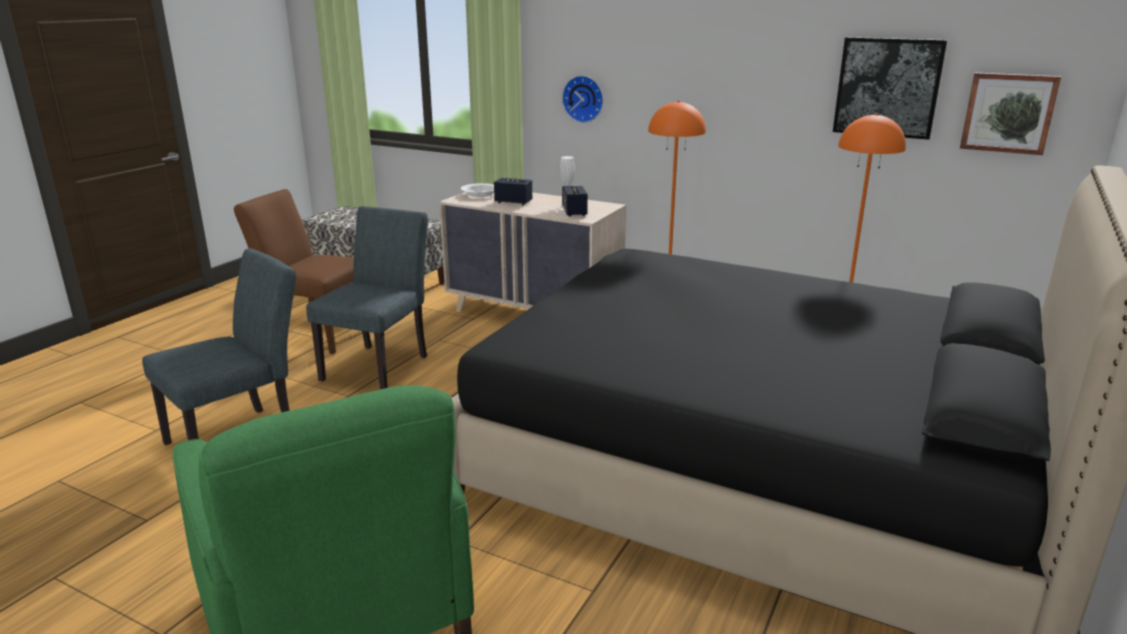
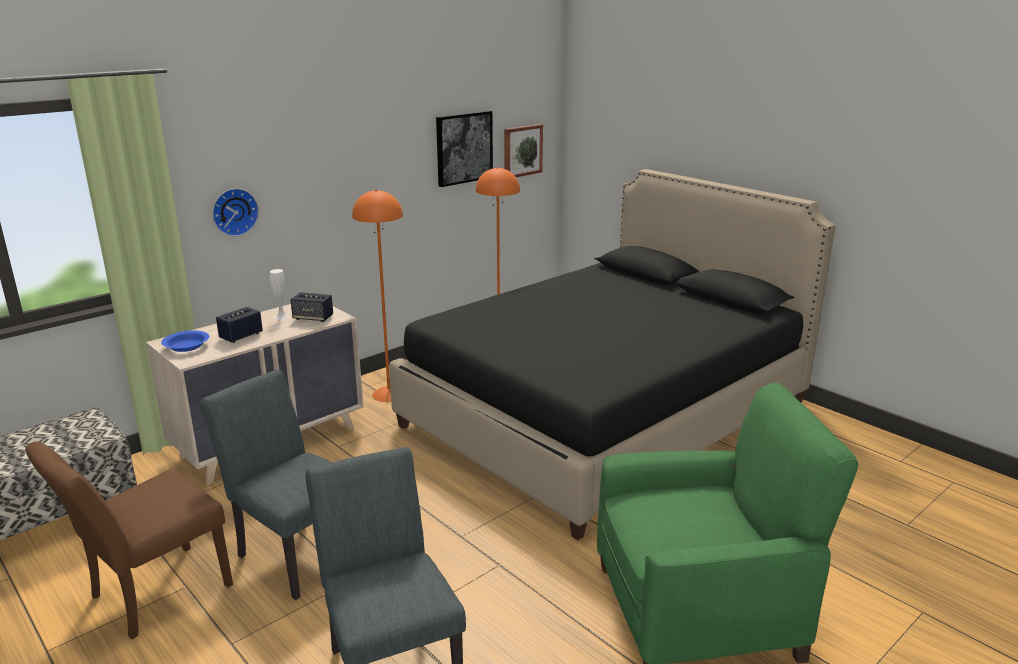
camera: 70 degrees left, 0 degrees up
white bowl [461,183,494,197] -> blue bowl [161,330,209,352]

